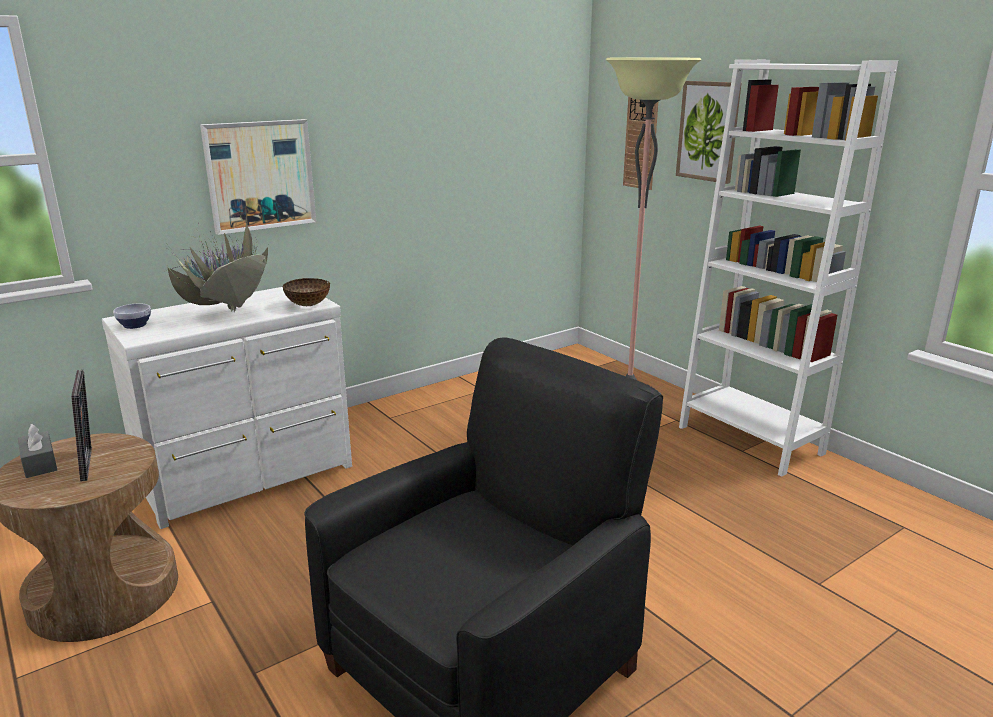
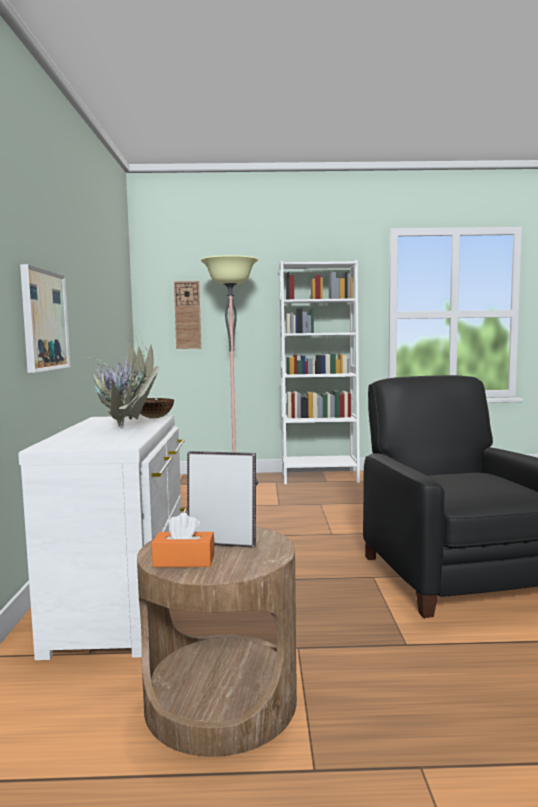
camera: 55 degrees left, 15 degrees down
grey tissue box [18,423,57,478] -> orange tissue box [151,513,215,567]
bowl [113,304,151,329] -> none
picture [676,81,741,184] -> none

